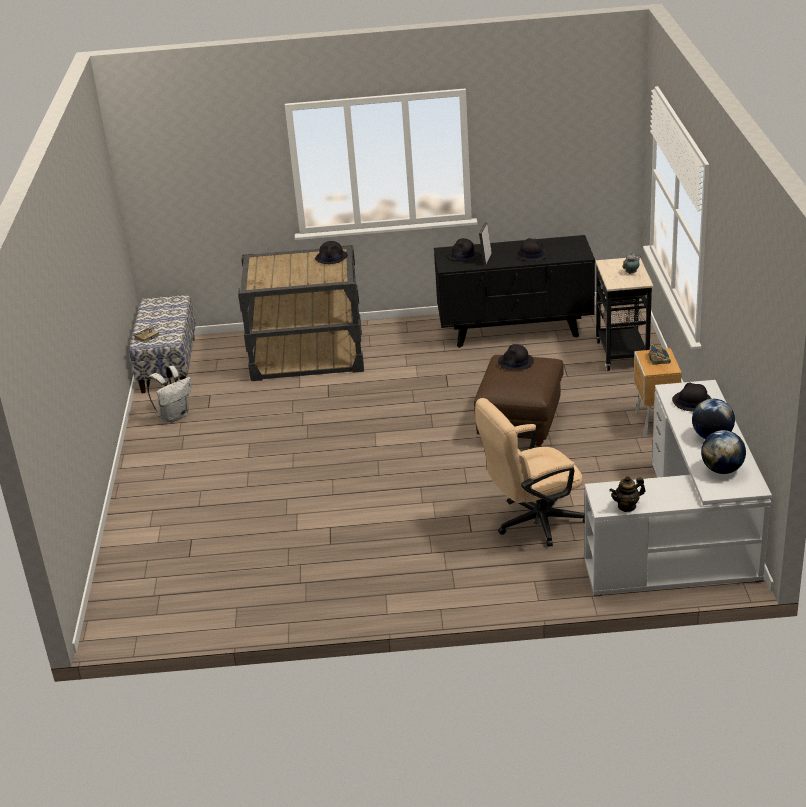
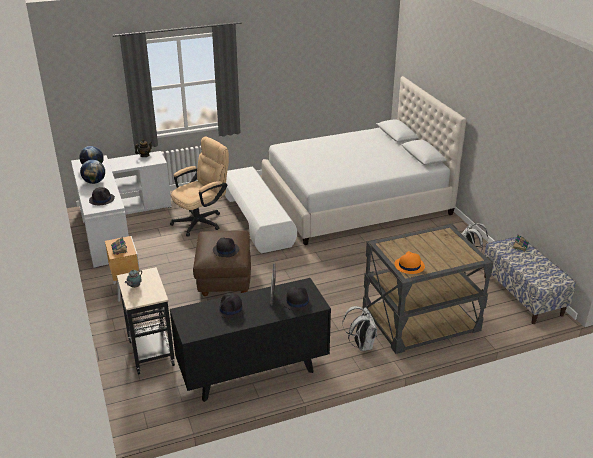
camera: 160 degrees right, 0 degrees up
black hat [315,241,348,264] -> orange hat [395,251,425,274]
none -> white bench [225,167,297,253]
none -> white bed [262,76,466,245]
none -> white backpack [342,306,377,351]

